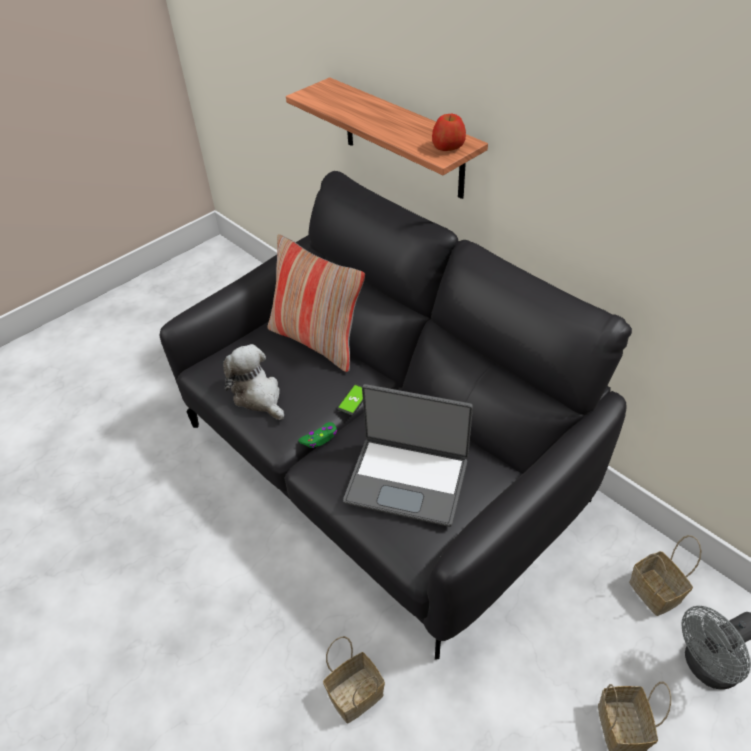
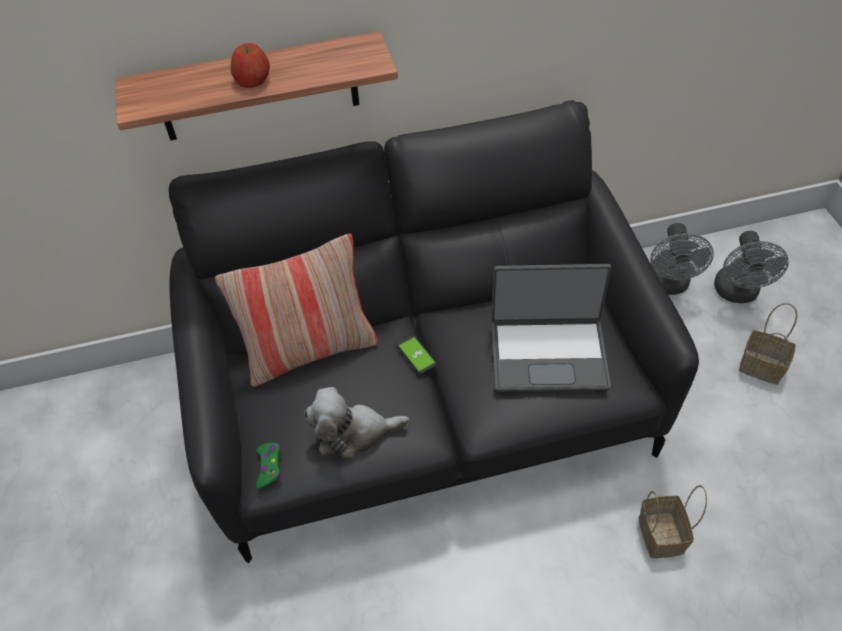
camera: 60 degrees left, 5 degrees up
green game controller [298,422,337,448] -> green game controller moved to [256,443,281,489]
laptop [343,384,473,527] -> laptop turned 45 degrees clockwise [491,264,611,392]
apple [432,114,466,151] -> apple moved to [231,43,270,88]
basket [629,535,701,616] -> grey fan [650,223,714,295]

